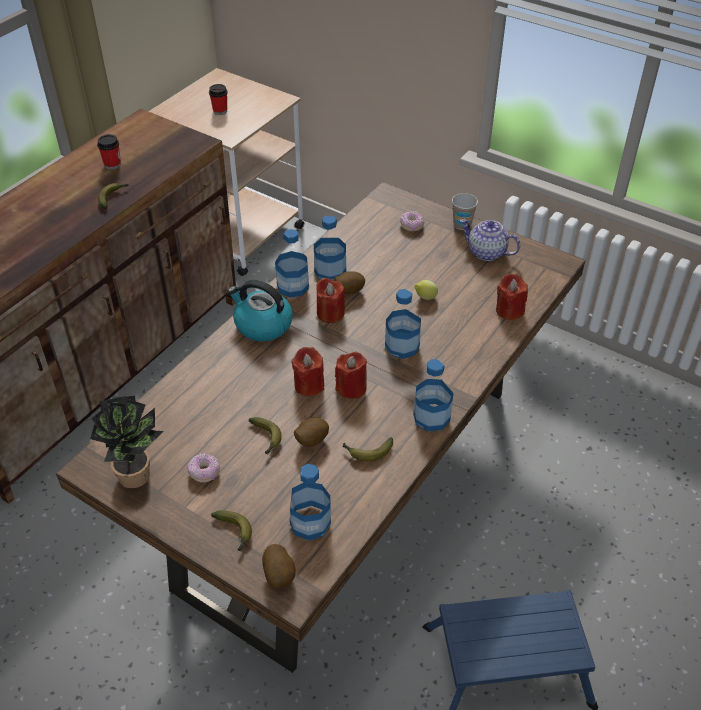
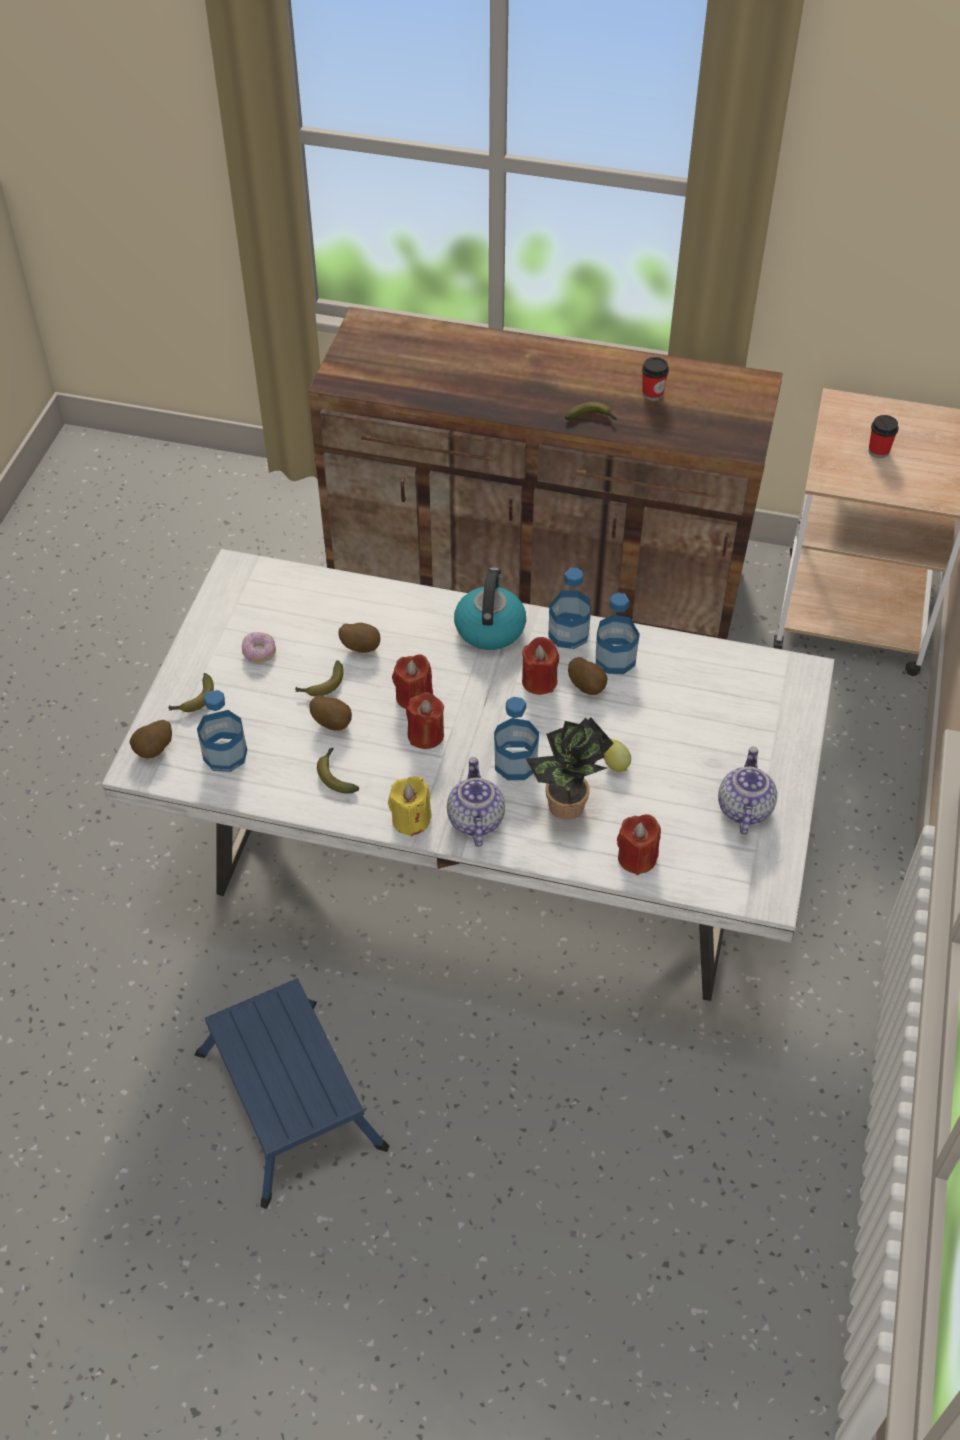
camera: 70 degrees right, 5 degrees up
brown dining table [56,182,586,673] -> white dining table [102,549,834,1001]
potted plant [90,396,164,489] -> potted plant moved to [526,718,614,820]
donut [400,211,424,231] -> none
bottle [413,359,454,432] -> yellow candle [388,776,432,837]
cup [452,193,478,230] -> none
none -> potato [338,623,380,653]
none -> teapot [447,757,505,847]

